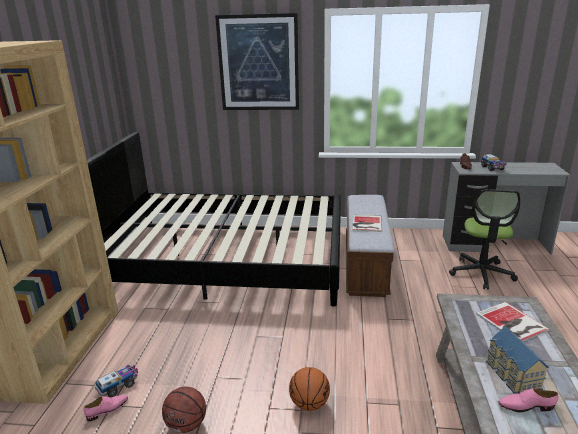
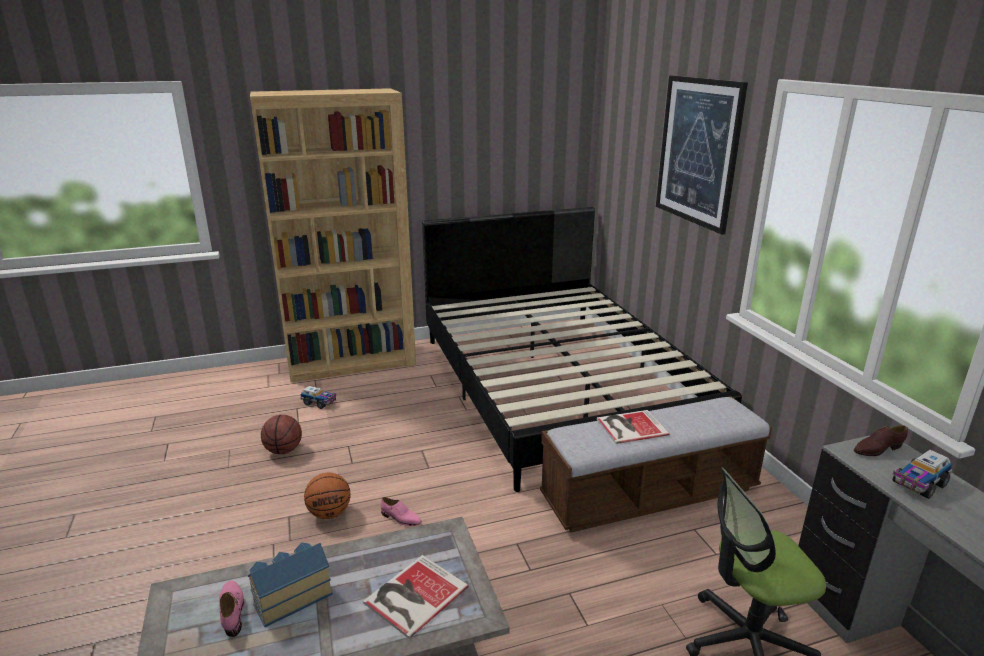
camera: 65 degrees right, 0 degrees up
pink shoe [84,395,128,421] -> pink shoe moved to [381,497,421,526]

